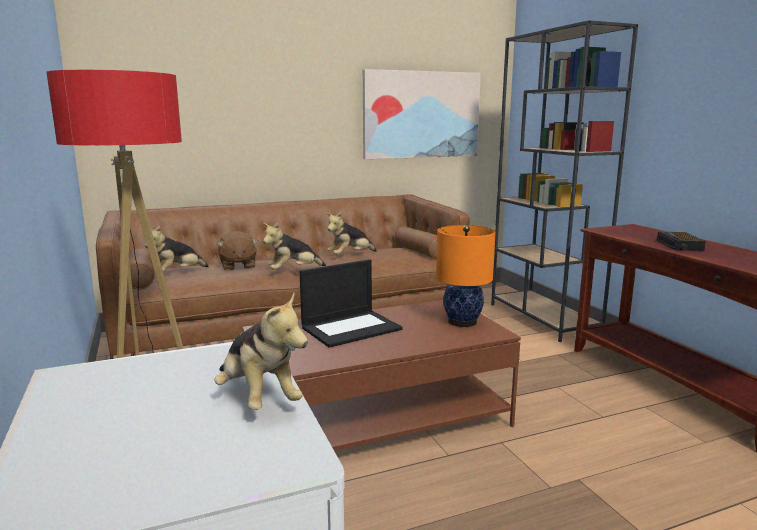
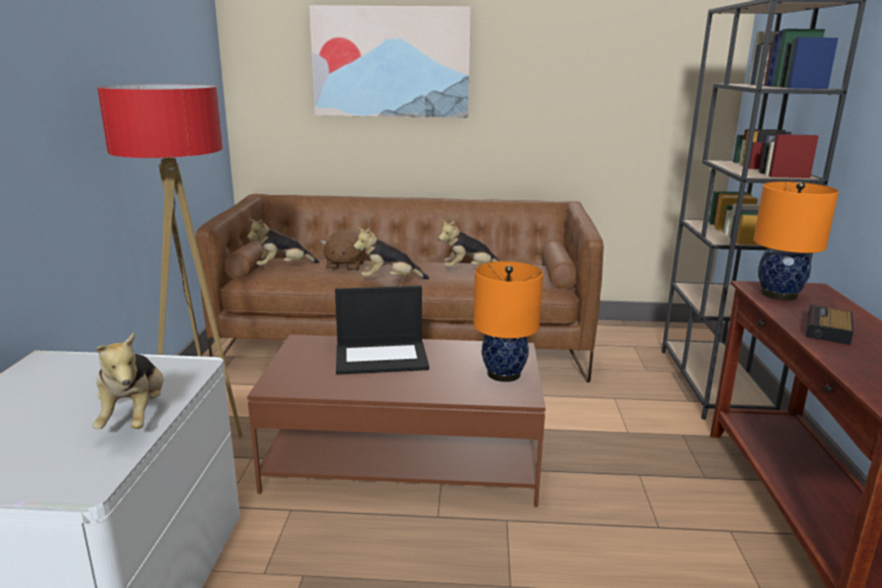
camera: 25 degrees right, 5 degrees up
picture [363,69,481,159] -> picture moved to [309,5,471,118]
none -> orange table lamp [754,181,839,301]

